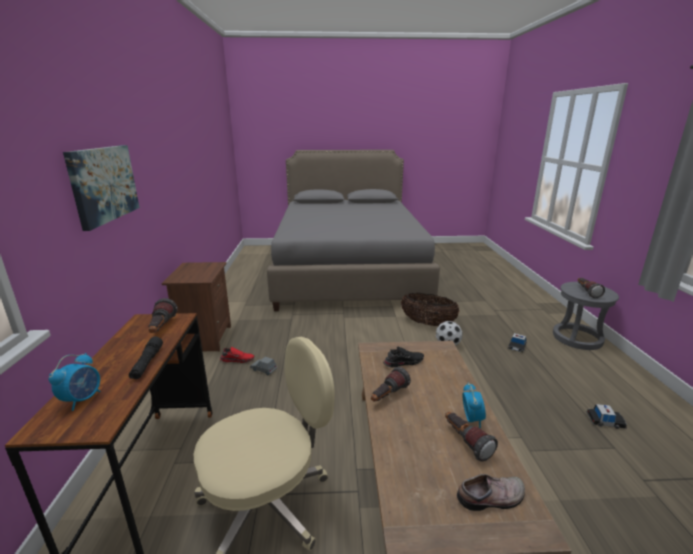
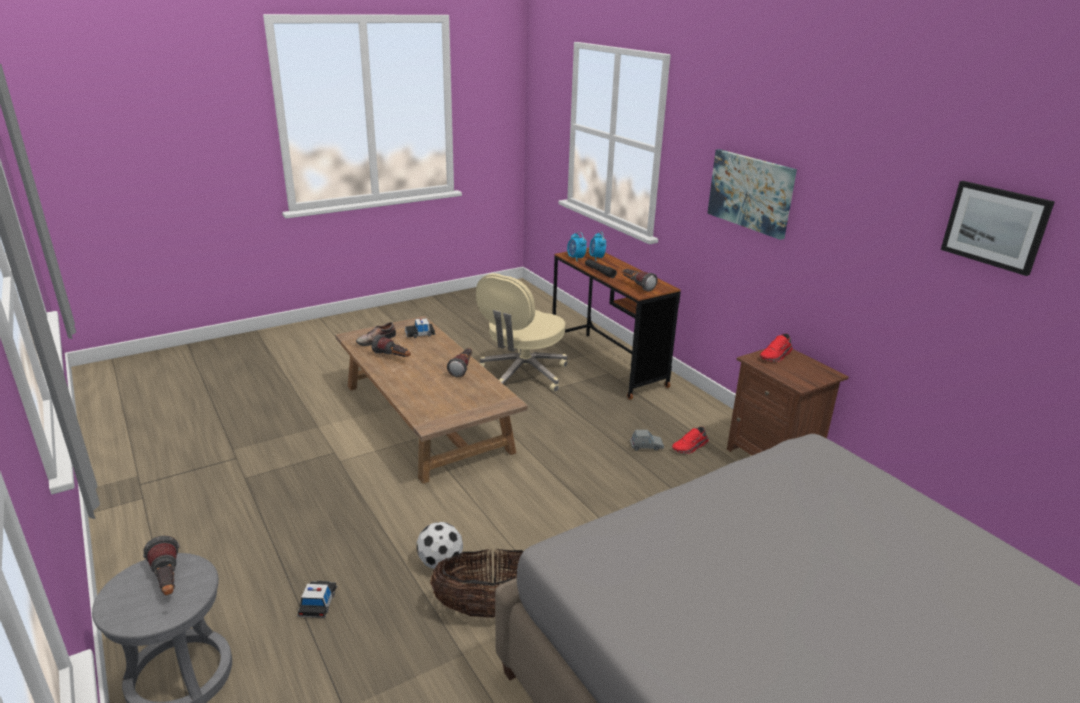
camera: 150 degrees right, 5 degrees up
black shoe [383,347,424,368] -> none
alarm clock [462,383,486,428] -> alarm clock moved to [567,232,587,261]
toy car [586,404,627,429] -> toy car moved to [405,318,436,338]
none -> red shoe [760,334,793,362]
none -> picture [941,181,1055,276]

